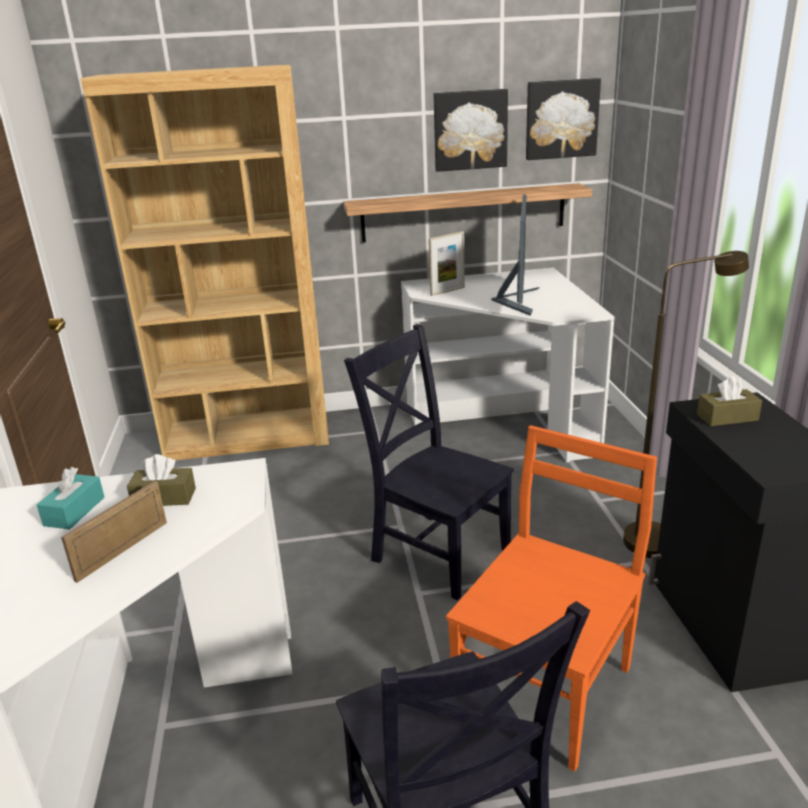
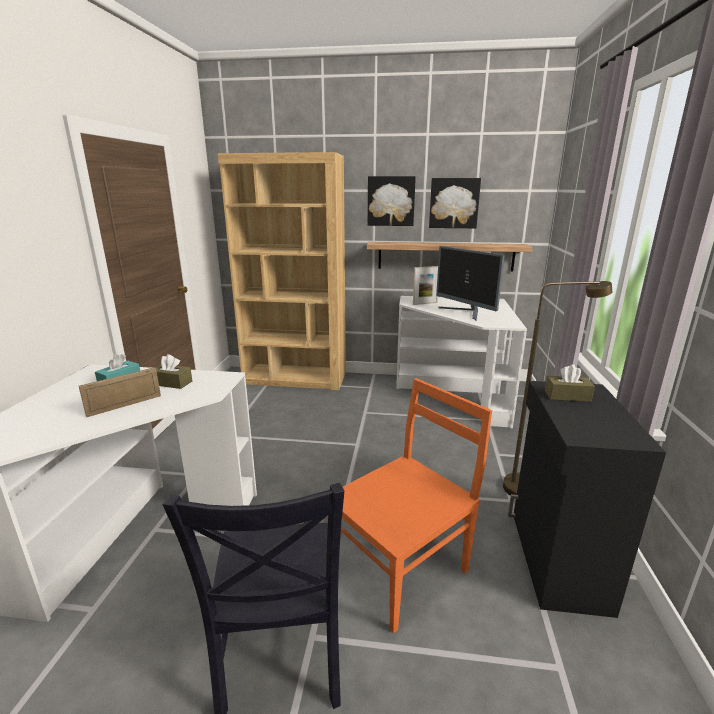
camera: 15 degrees right, 5 degrees down
black chair [344,324,514,600] -> none
monitor [492,195,540,316] -> monitor turned 120 degrees clockwise [436,246,505,320]
picture [526,78,601,160] -> picture moved to [368,176,416,226]

